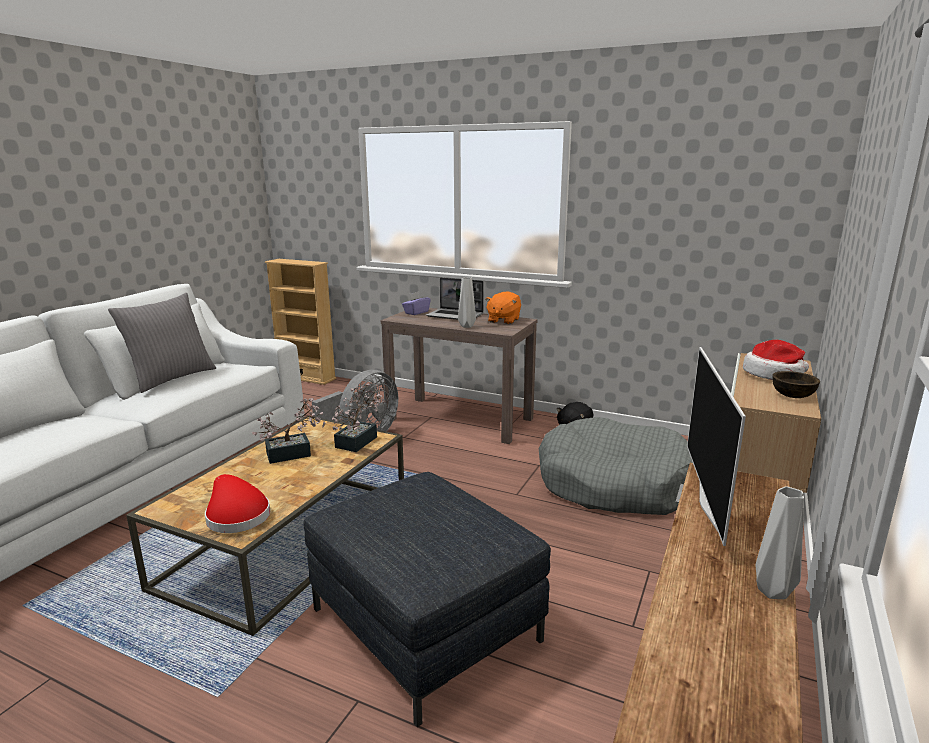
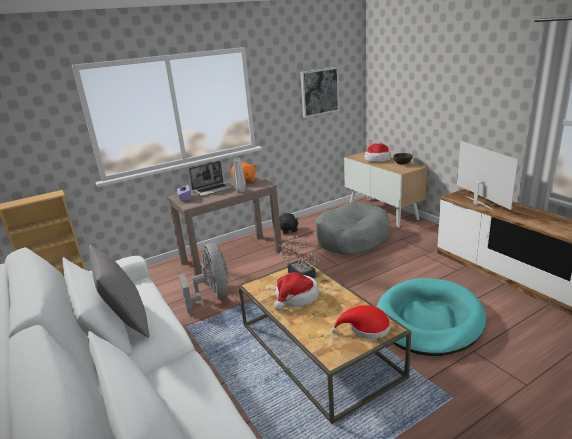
camera: 55 degrees left, 5 degrees up
potted plant [252,398,325,464] -> hat [274,272,319,311]
grey ottoman [303,472,551,727] -> turquoise dog bed [377,278,486,356]
television [687,347,746,546] -> television turned 150 degrees counterclockwise [457,141,518,210]
grey vase [756,486,804,599] -> none
none -> picture [301,67,339,117]

